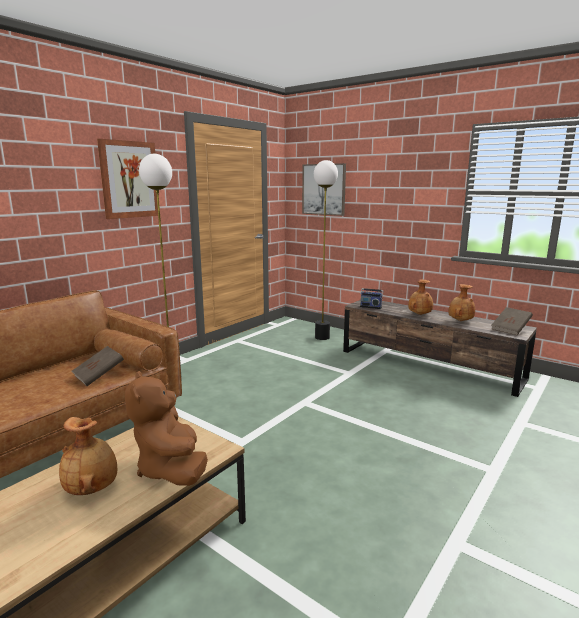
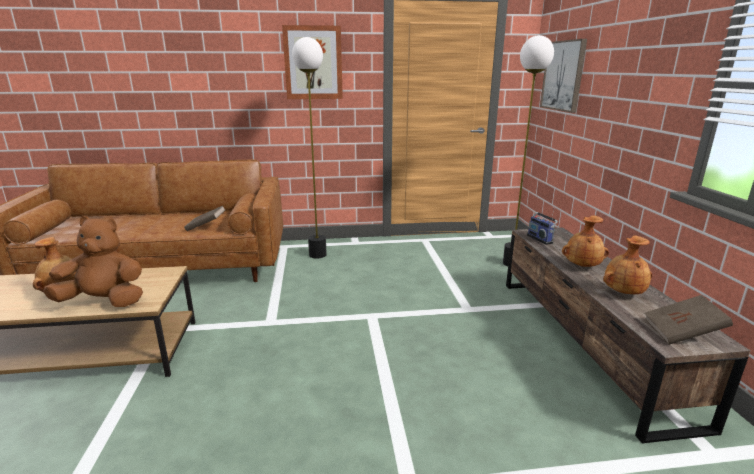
camera: 45 degrees right, 5 degrees up
brown plush toy [125,371,208,486] -> brown plush toy turned 60 degrees clockwise [43,216,143,307]

